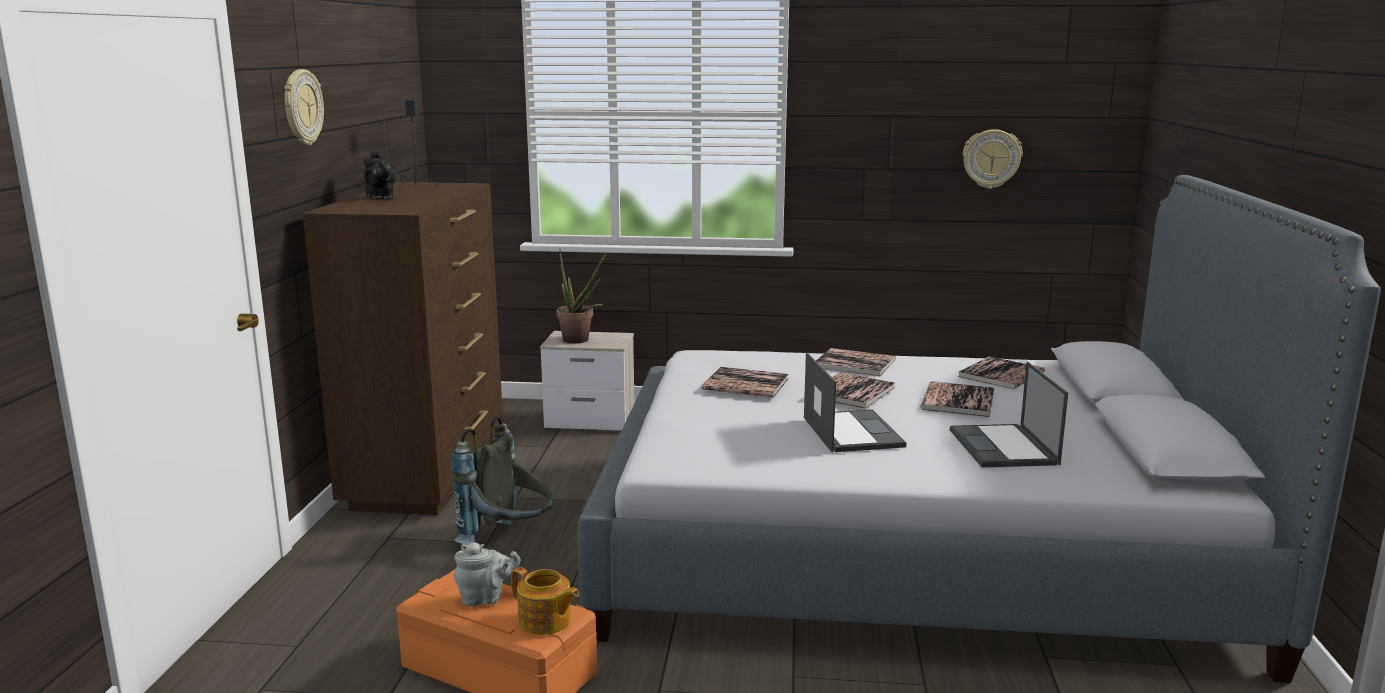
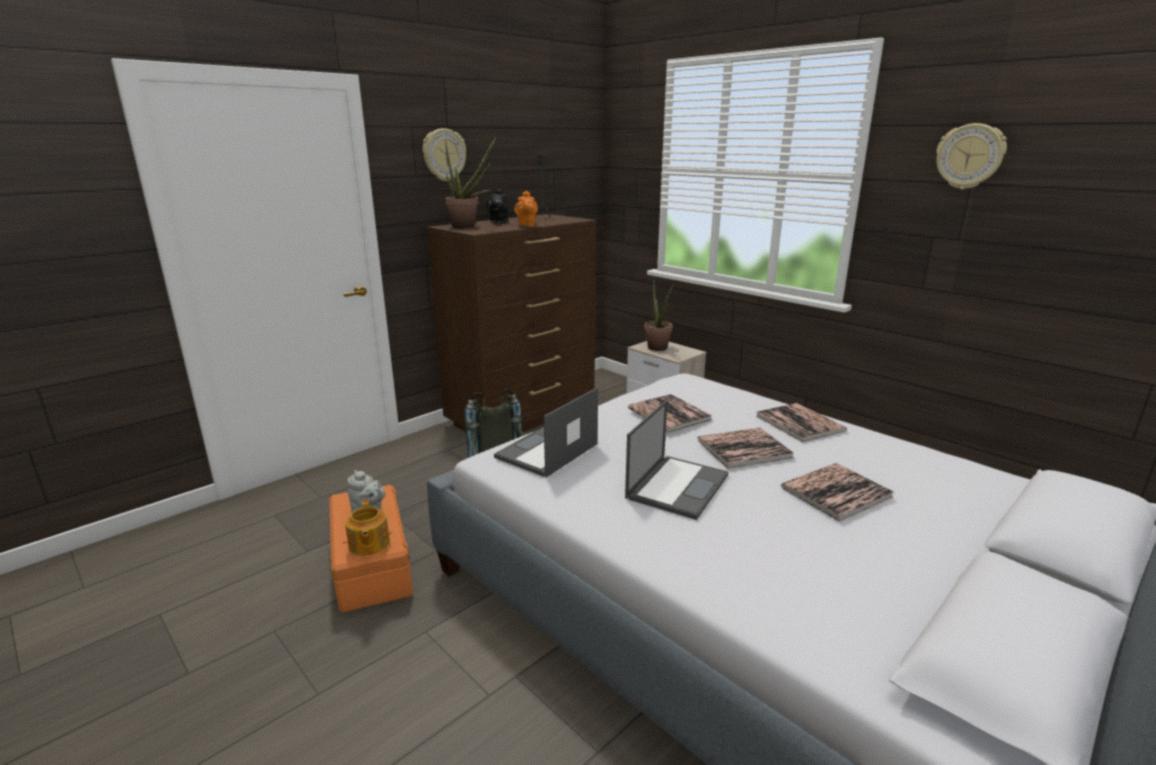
camera: 40 degrees right, 5 degrees up
laptop [950,361,1068,467] -> laptop moved to [494,387,598,477]
book [958,356,1045,389] -> none
wall clock [963,129,1023,189] -> wall clock moved to [936,123,1007,189]
none -> potted plant [445,137,497,228]
none -> orange teapot [514,191,538,227]

